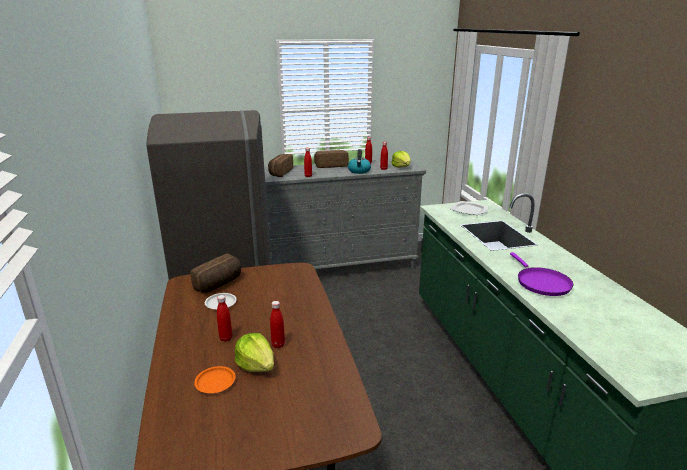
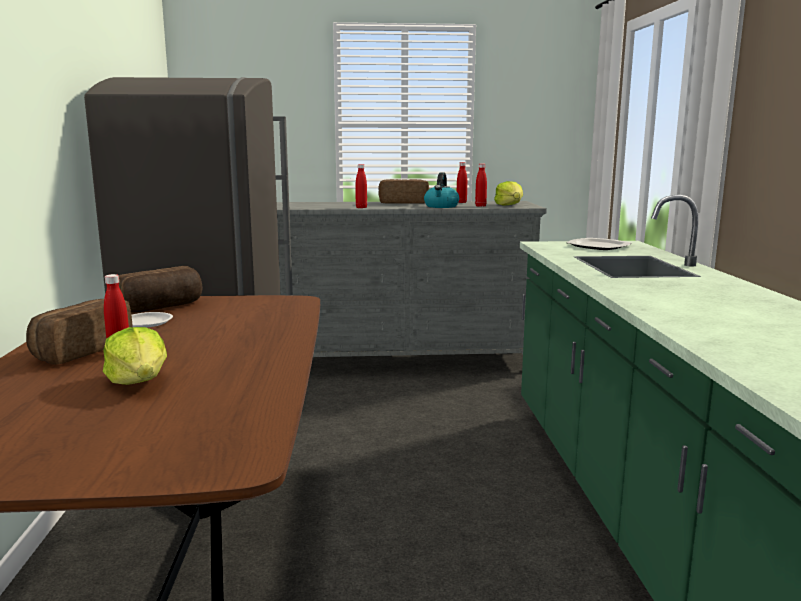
camera: 10 degrees right, 10 degrees down
orange plate [194,366,236,393] -> none
bread [268,154,293,177] -> bread moved to [26,299,133,365]
red bottle [270,301,285,348] -> none
purple frying pan [510,252,573,296] -> none

